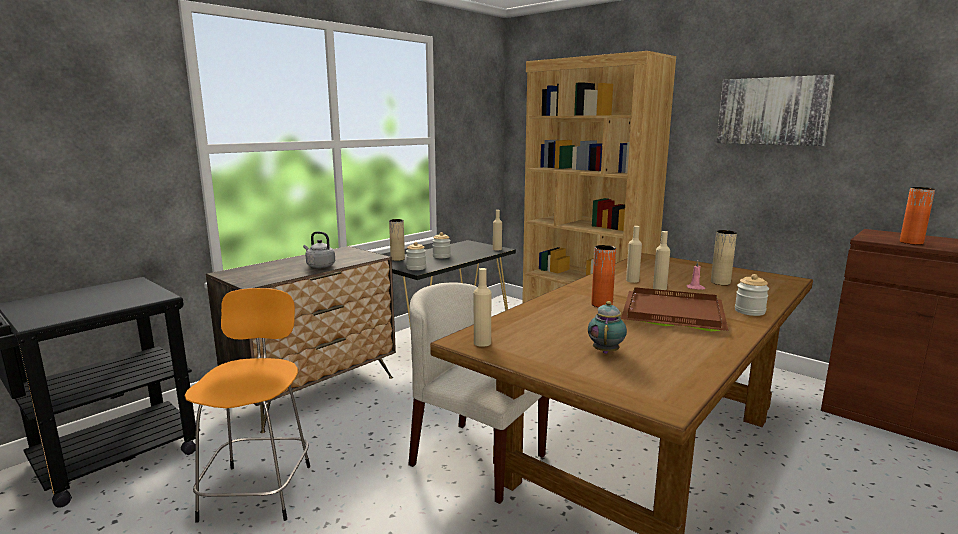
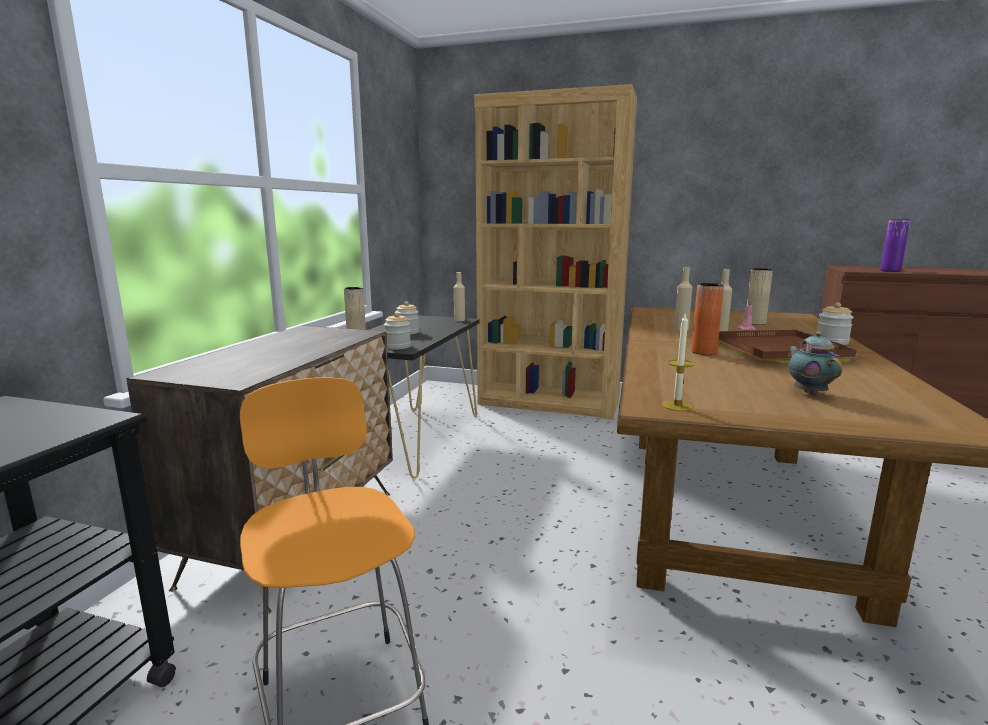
camera: 25 degrees left, 0 degrees up
grey kettle [303,231,335,268] -> none
beige chair [408,282,549,504] -> none
beige bottle [474,268,491,347] -> candle [662,312,694,411]
picture [716,75,836,146] -> none
orange vase [900,187,935,245] -> purple vase [880,219,910,272]

